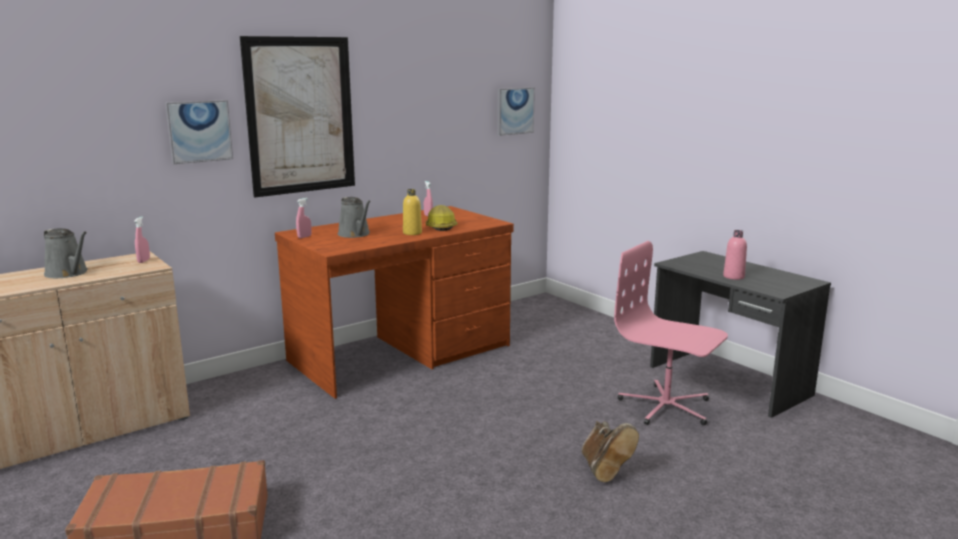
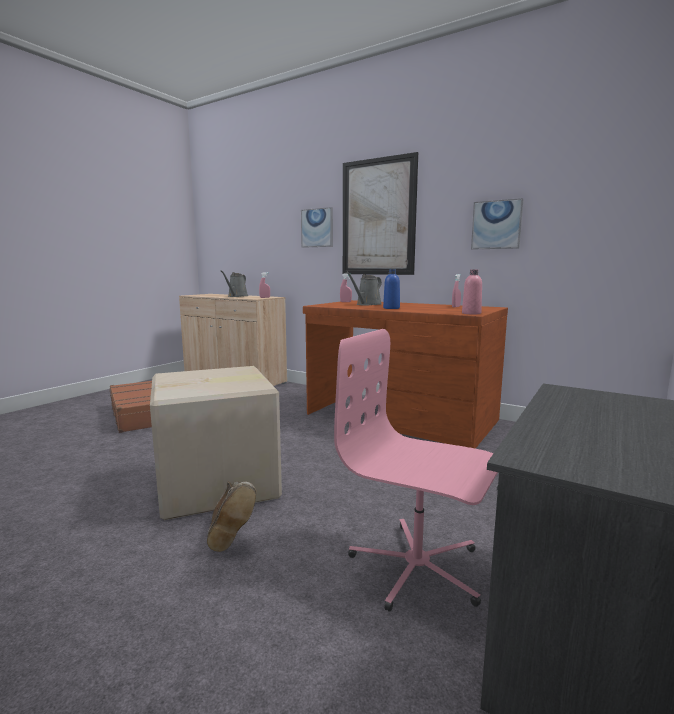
camera: 70 degrees right, 5 degrees down
yellow bottle [403,189,422,235] -> blue bottle [383,269,400,309]
hard hat [426,205,458,231] -> none
picture [498,88,535,136] -> picture moved to [471,198,523,249]
brown boot [581,421,639,482] -> brown boot turned 75 degrees counterclockwise [207,481,256,552]
pink office chair [614,241,728,425] -> pink office chair turned 75 degrees counterclockwise [334,329,498,612]
pink bottle [723,230,747,280] -> pink bottle moved to [462,269,482,314]
none -> cardboard box [150,366,282,520]

